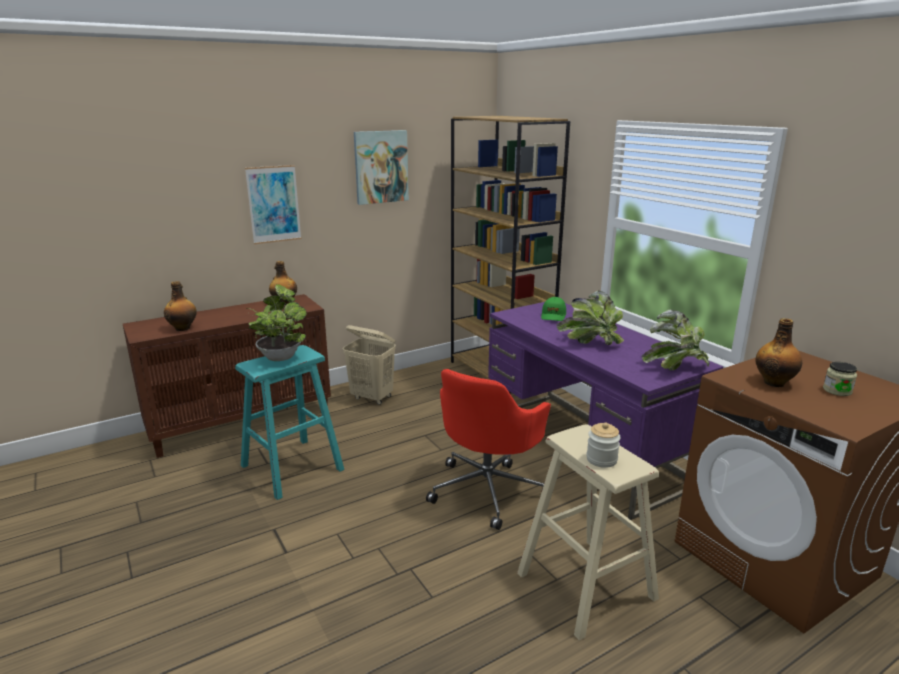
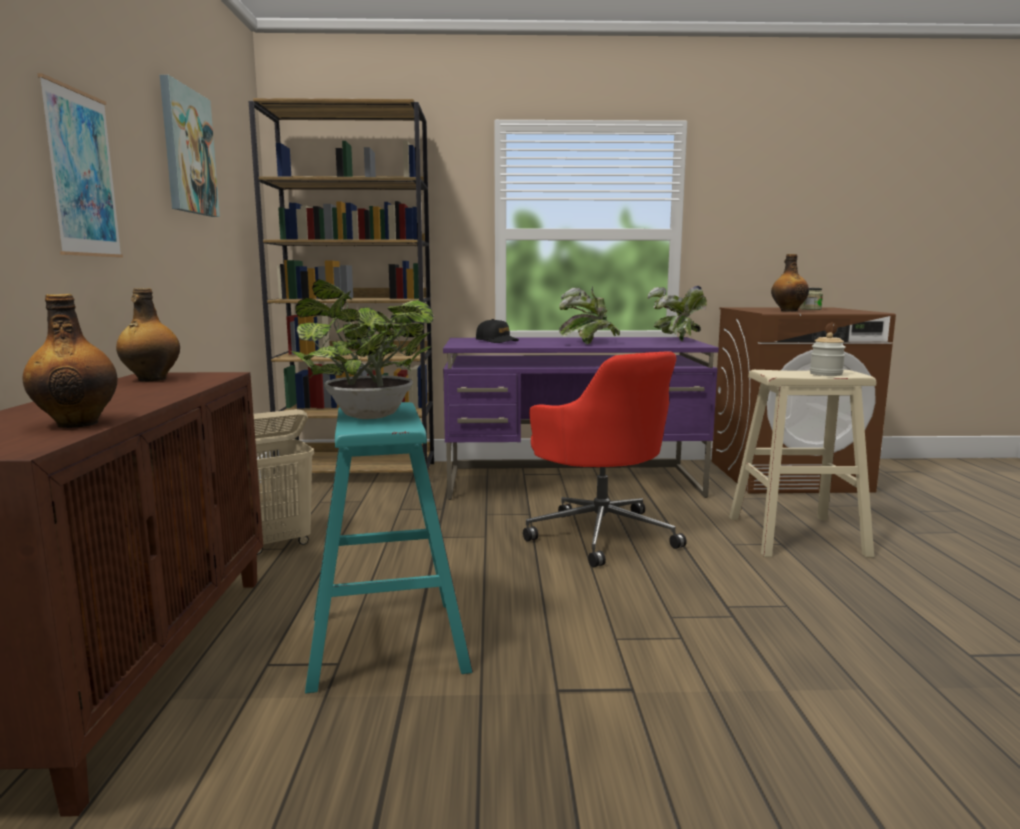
camera: 60 degrees left, 10 degrees down
green cap [541,297,566,321] -> black cap [476,319,519,343]

